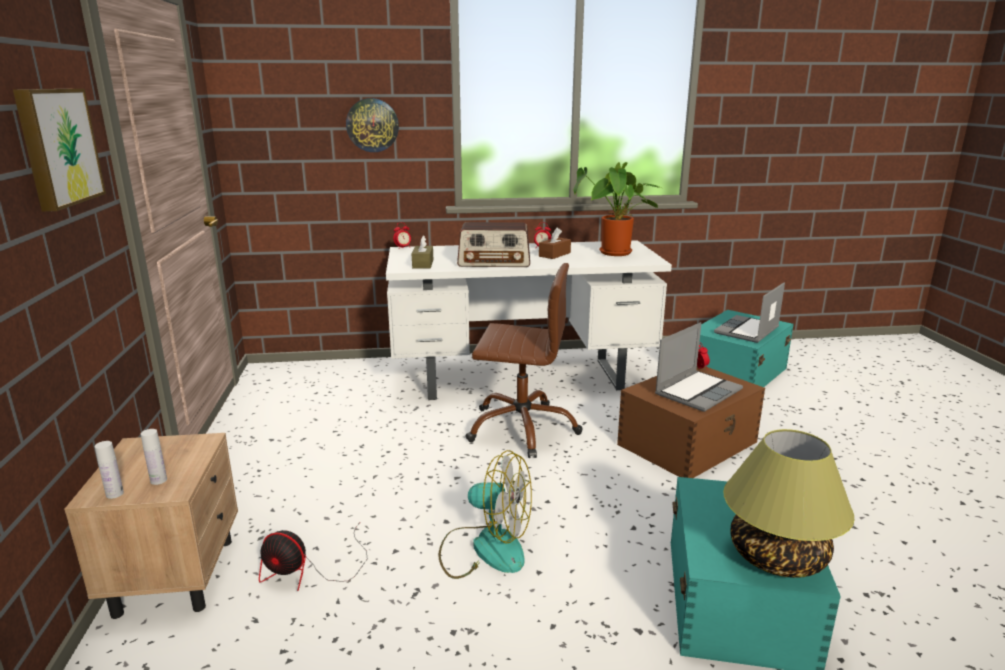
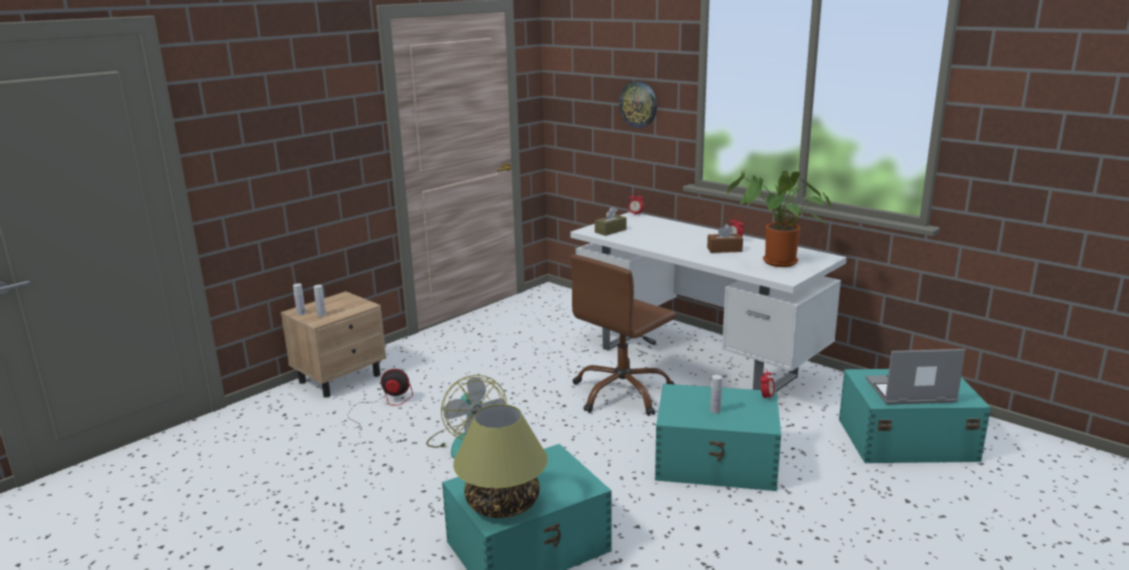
camera: 50 degrees right, 0 degrees up
picture [13,89,106,212] -> none
fan [259,524,367,591] -> fan turned 120 degrees clockwise [348,369,413,432]
radio [457,222,530,267] -> none
brown office chair [465,263,583,458] -> brown office chair turned 75 degrees clockwise [570,254,676,416]
brown storage box [617,366,765,478] -> turquoise storage box [655,384,781,491]
laptop [655,322,743,412] -> white bottle [710,375,722,413]

